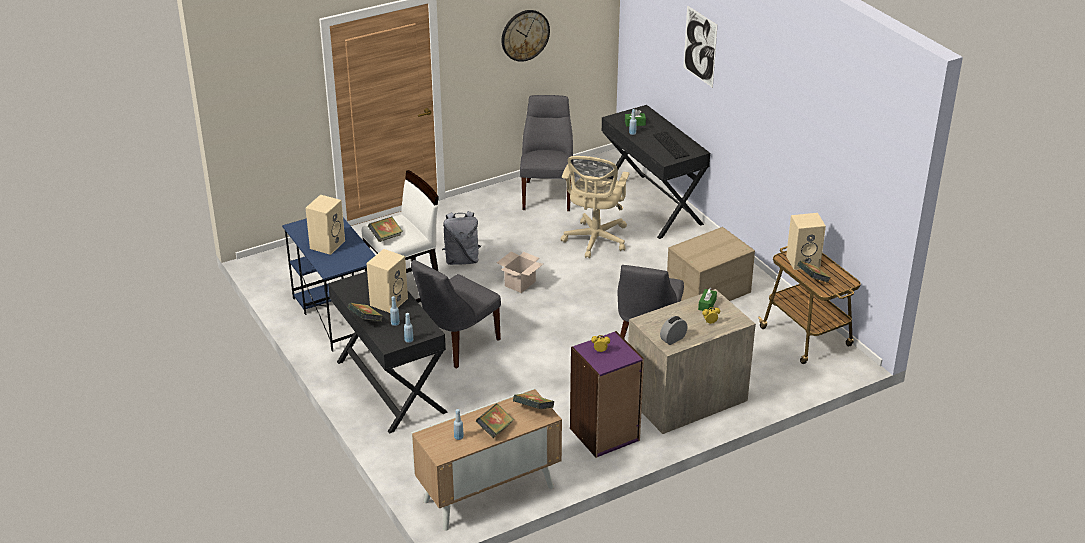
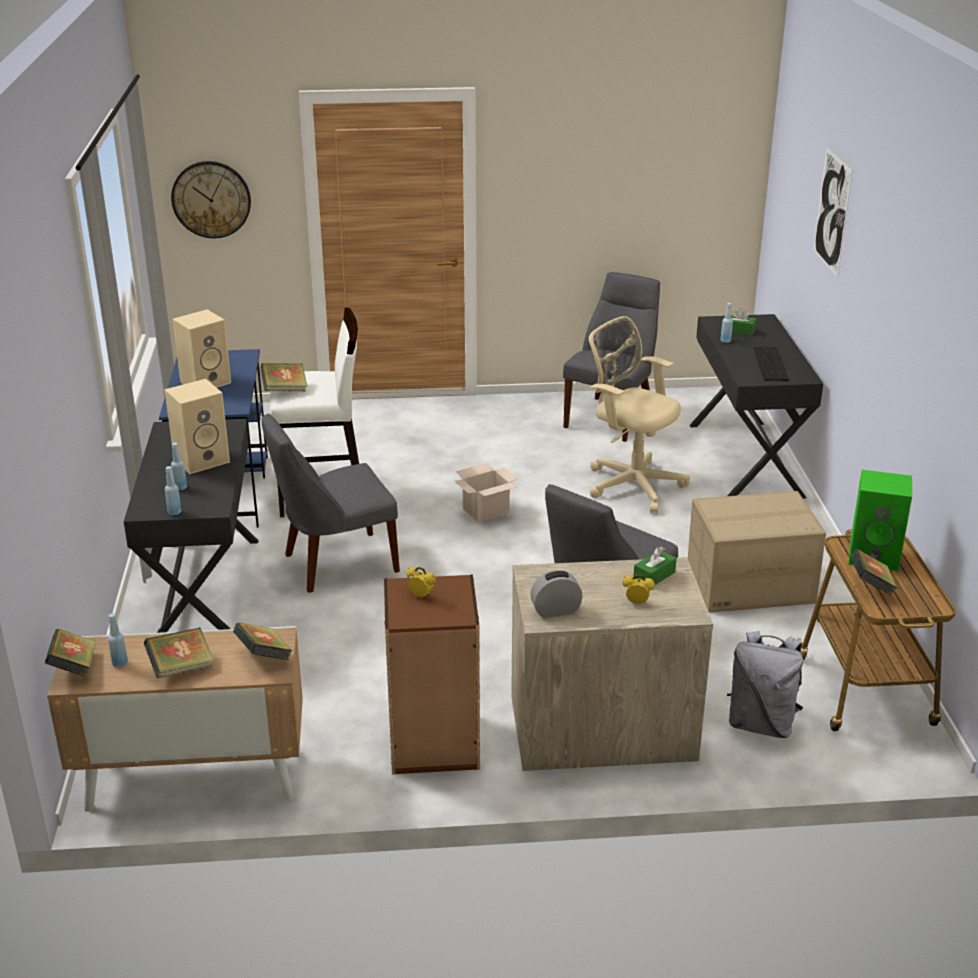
camera: 25 degrees right, 5 degrees down
book [348,303,383,322] -> book moved to [45,629,96,677]
grey backpack [442,211,481,265] -> grey backpack moved to [727,631,803,738]
wall clock [502,10,550,62] -> wall clock moved to [171,161,251,238]
beige office chair [560,156,629,258] -> beige office chair turned 90 degrees clockwise [589,316,690,513]
purple bookcase [570,331,644,458] -> brown bookcase [384,574,480,775]
beige speaker [786,213,826,270] -> green speaker [849,470,912,572]

